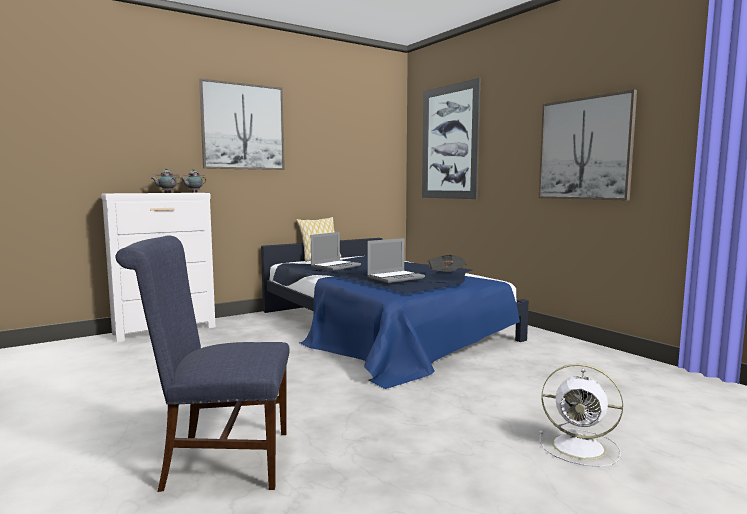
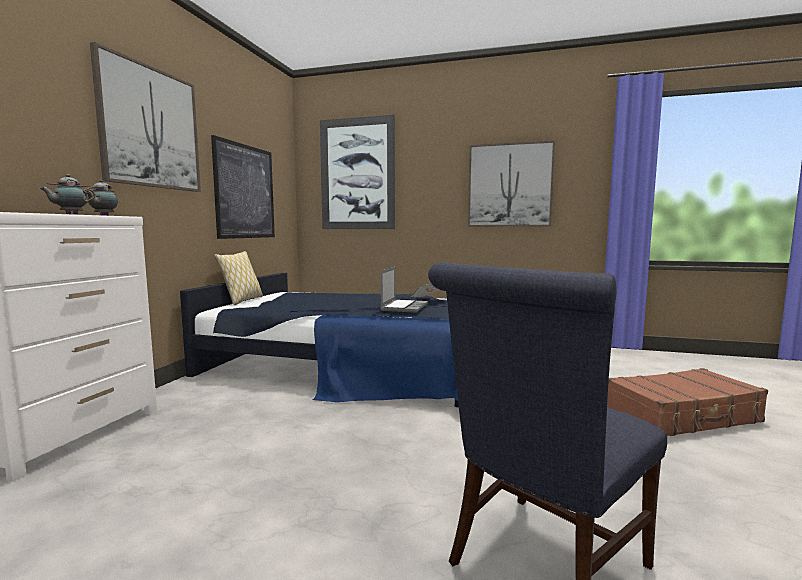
camera: 40 degrees left, 0 degrees up
laptop [311,232,361,271] -> none
white fan [539,364,623,467] -> brown suitcase [607,368,768,436]
none -> picture [211,135,275,239]

